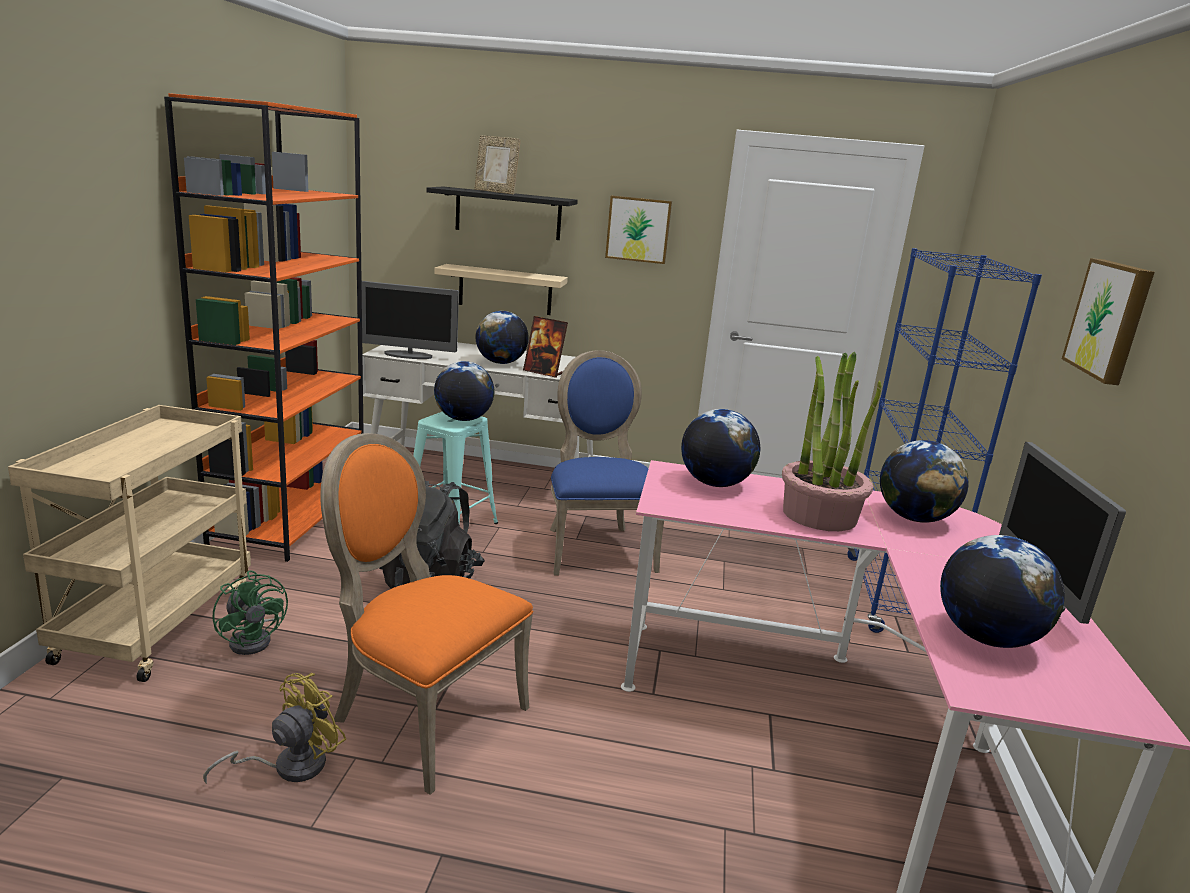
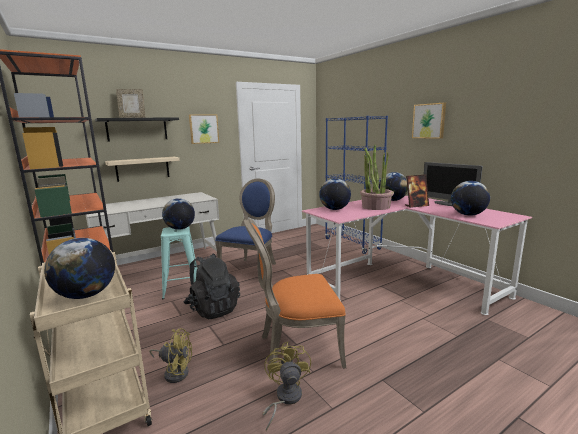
camera: 40 degrees left, 5 degrees down
green fan [213,570,288,655] -> yellow fan [149,328,192,383]
monitor [362,281,459,359] -> none
globe [476,311,529,364] -> globe moved to [44,238,115,299]
picture frame [523,316,568,378] -> picture frame moved to [405,175,429,208]
blue chair [550,350,664,576] -> blue chair turned 75 degrees clockwise [215,178,276,265]

